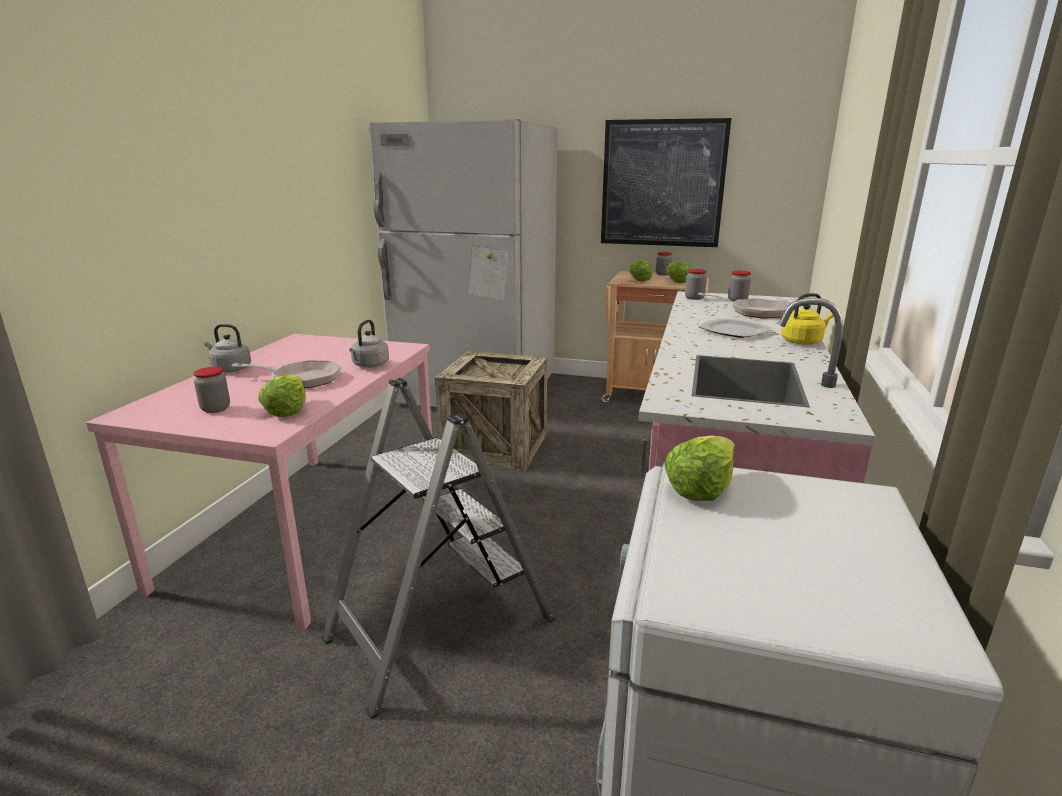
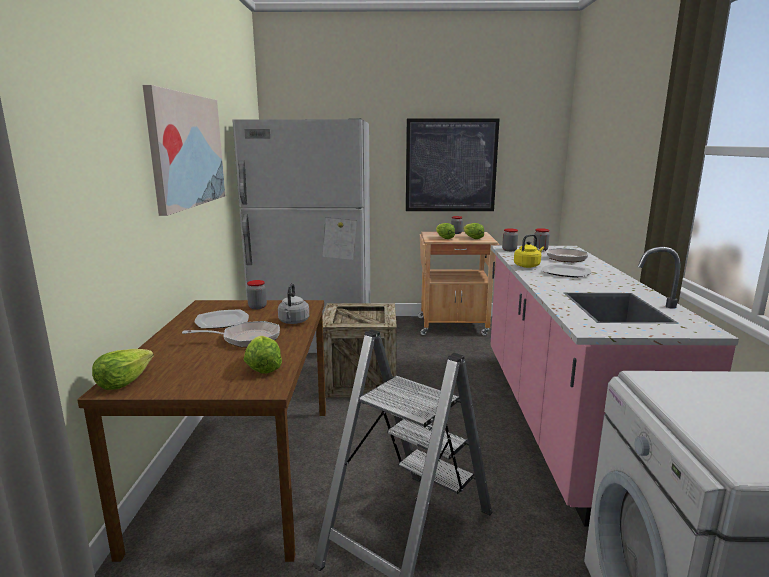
camera: 15 degrees left, 5 degrees down
pink dining table [86,334,432,629] -> brown dining table [77,300,326,562]
jar [193,367,230,413] -> jar moved to [247,280,267,309]
grey kettle [205,324,251,372] -> none
lettuce [664,435,735,501] -> lettuce moved to [92,349,154,390]
yellow kettle [781,293,834,345] -> yellow kettle moved to [514,234,544,268]
none -> picture [143,85,225,216]
none -> plate [195,309,249,329]

